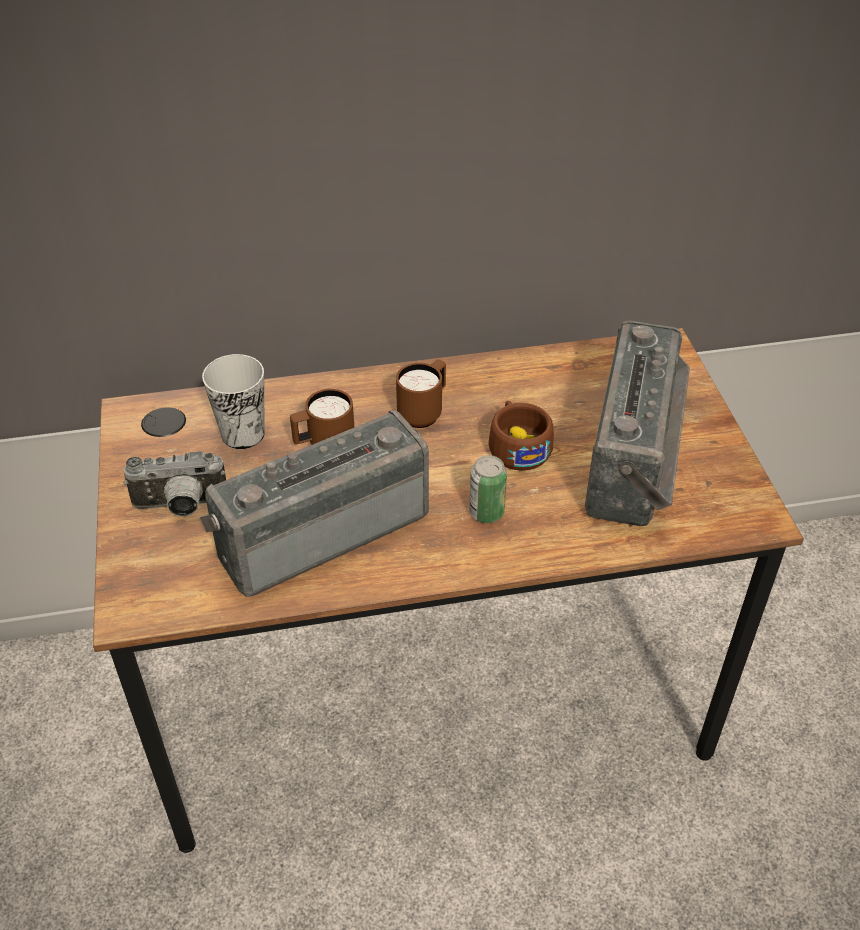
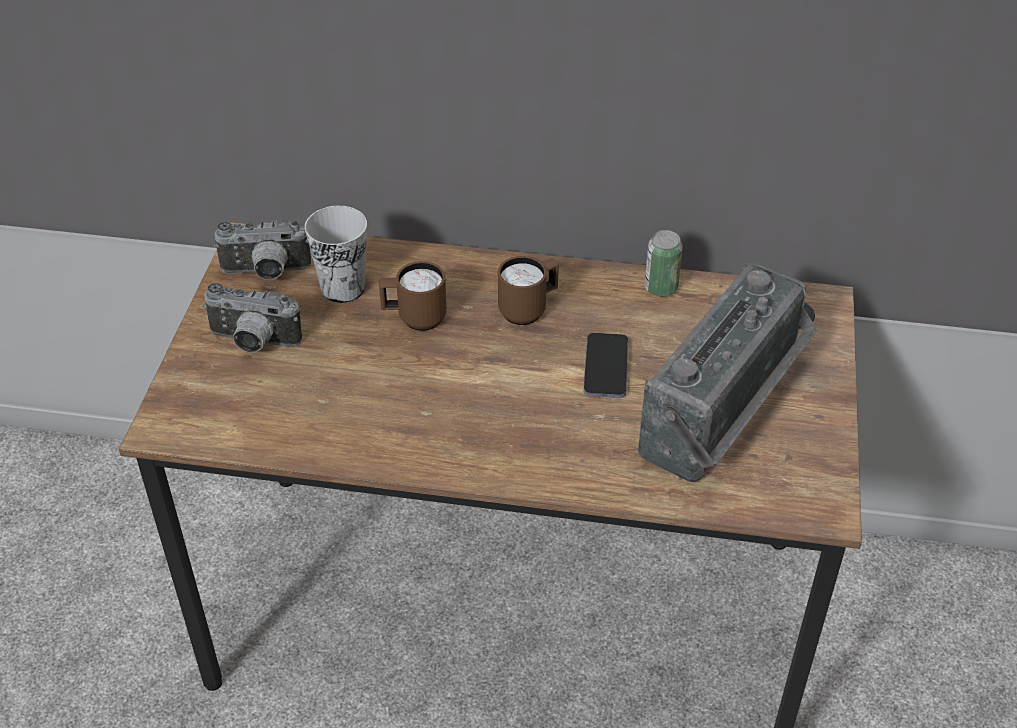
camera: 20 degrees right, 0 degrees up
radio [200,411,429,597] -> none
can [469,455,507,523] -> can moved to [644,230,683,297]
brown cup [489,401,554,471] -> phone [583,333,628,398]
none -> camera [214,220,311,280]

